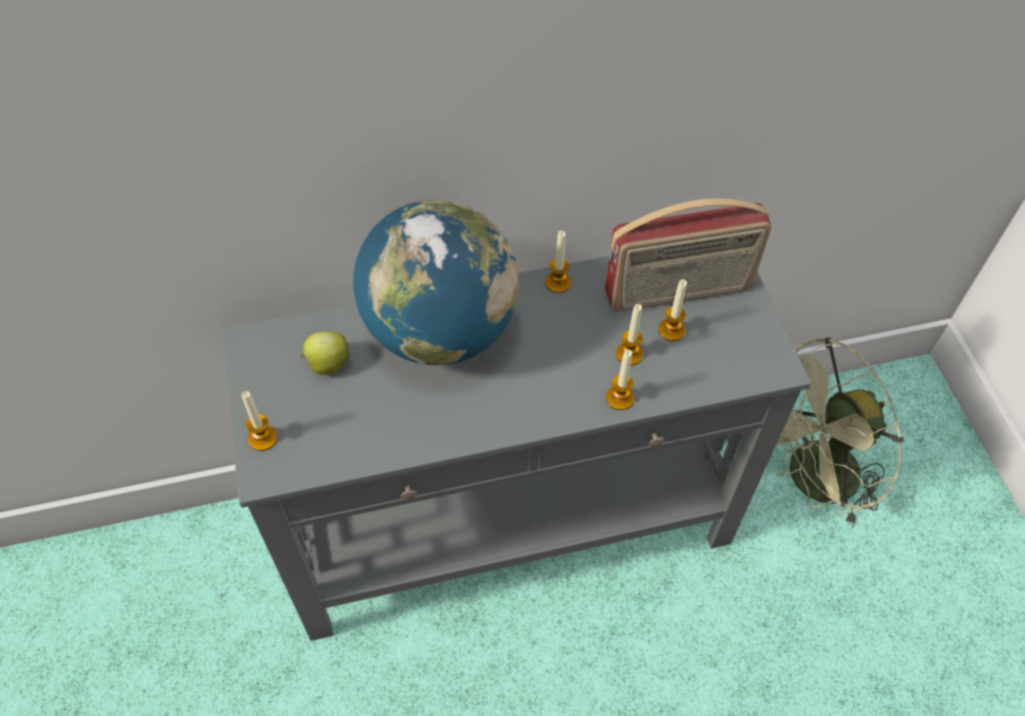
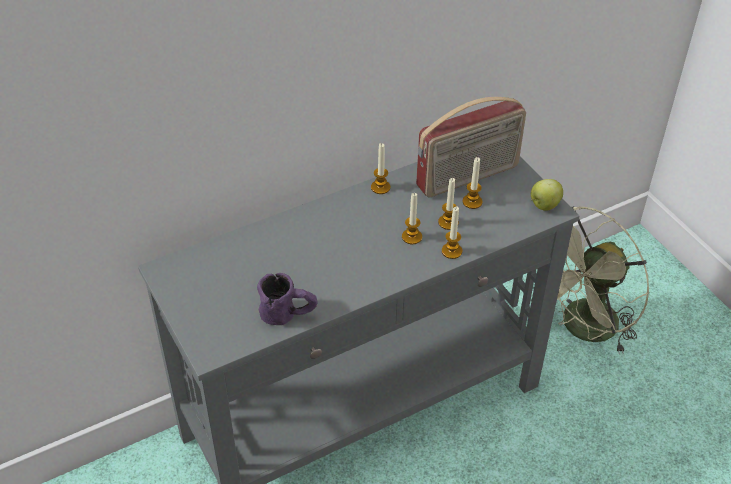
camera: 15 degrees left, 10 degrees down
candle [241,391,277,451] -> candle moved to [402,193,422,244]
apple [300,331,349,375] -> apple moved to [531,179,563,211]
globe [353,200,519,365] -> none
none -> purple mug [257,273,318,325]

